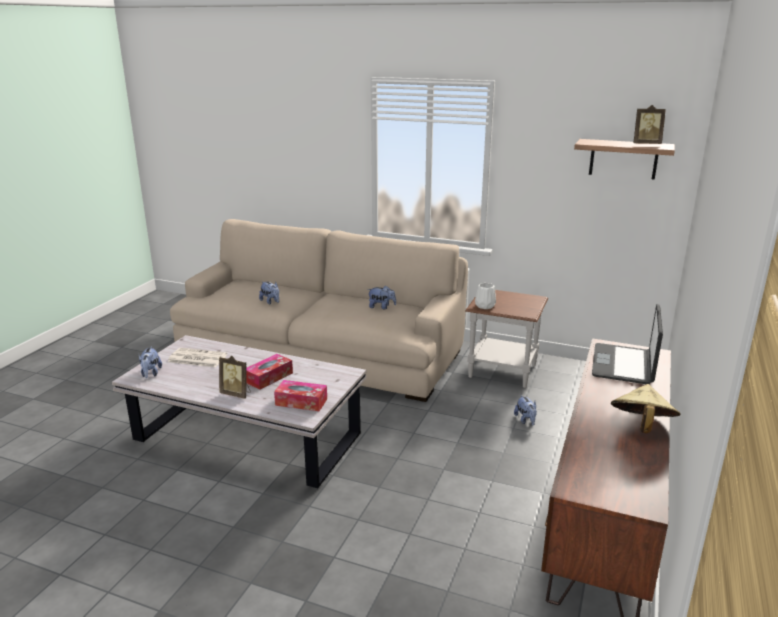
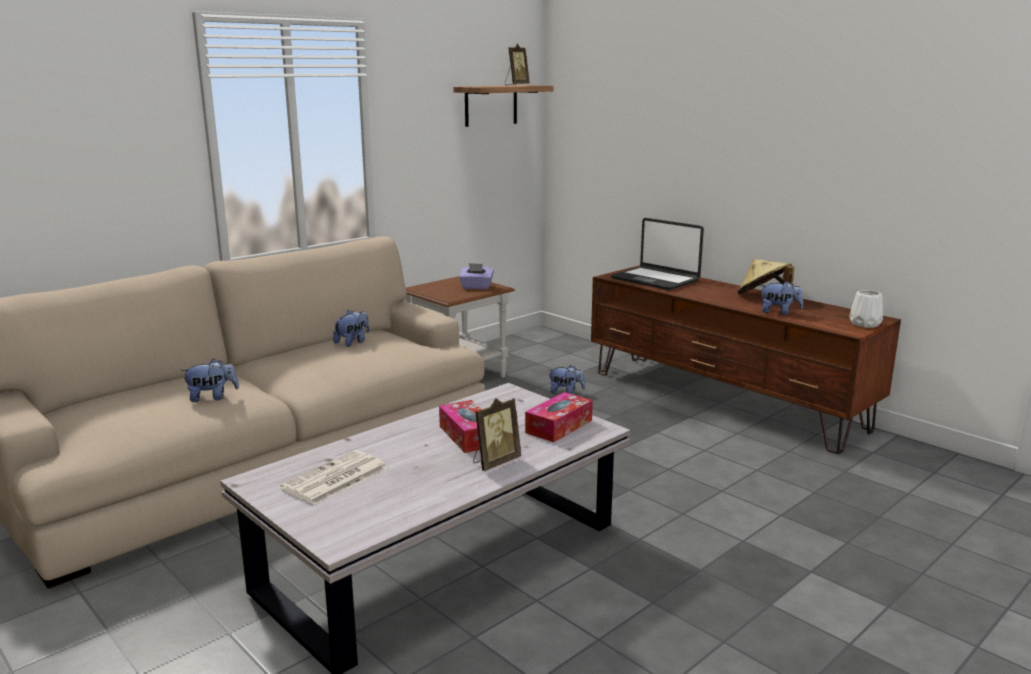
camera: 65 degrees left, 5 degrees down
plush toy [139,346,162,378] -> plush toy moved to [759,281,803,315]
white vase [475,283,496,309] -> white vase moved to [849,290,883,328]
none -> purple tissue box [459,263,494,289]

